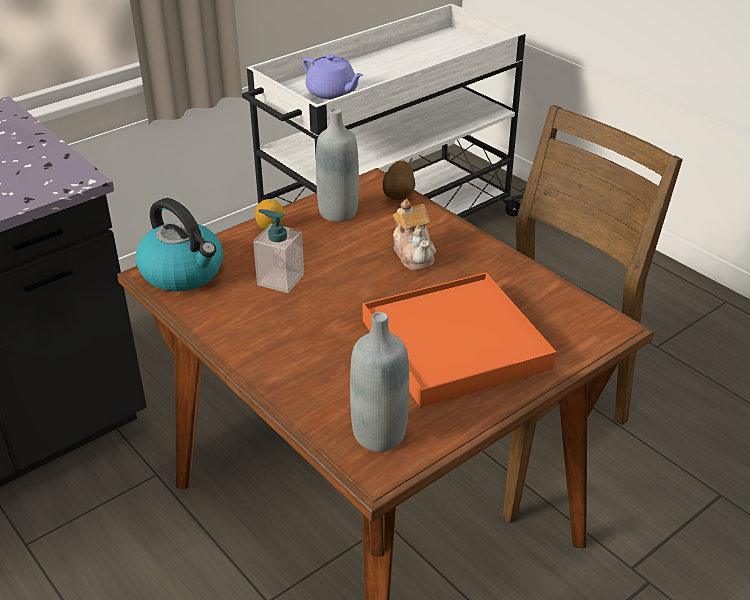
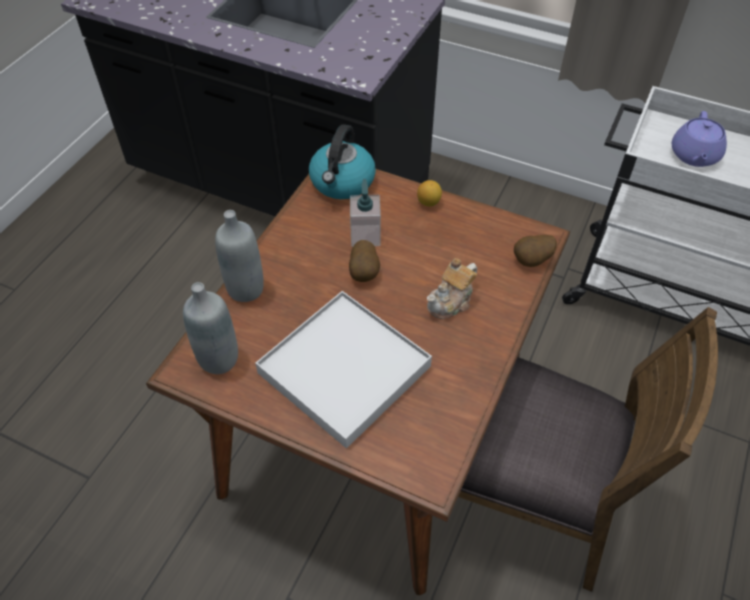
camera: 65 degrees right, 15 degrees up
grey bottle [316,108,359,222] -> grey bottle moved to [215,210,264,302]
orange tray [363,273,556,408] -> white tray [255,291,432,448]
none -> potato [349,240,380,282]

